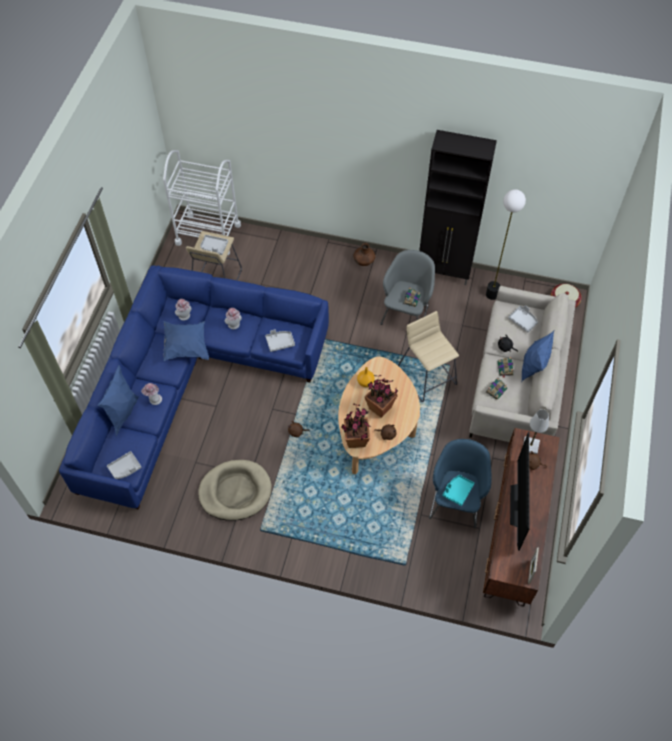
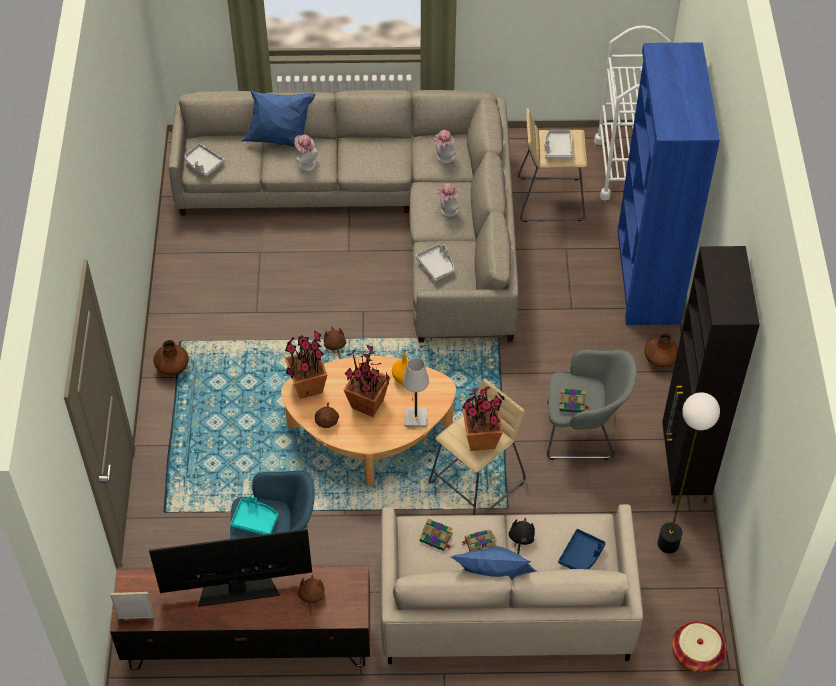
camera: 75 degrees right, 5 degrees down
blue sofa [59,265,329,510] -> grey sofa [169,90,519,342]
blue pillow [163,321,209,361] -> none
beige dog bed [198,460,272,521] -> none
grey tray [508,305,538,332] -> blue tray [558,529,606,569]
white table lamp [523,409,549,454] -> white table lamp moved to [403,358,429,427]
none -> brown vase [153,340,189,376]
none -> potted plant [462,387,505,451]
none -> blue bookcase [617,42,720,325]

